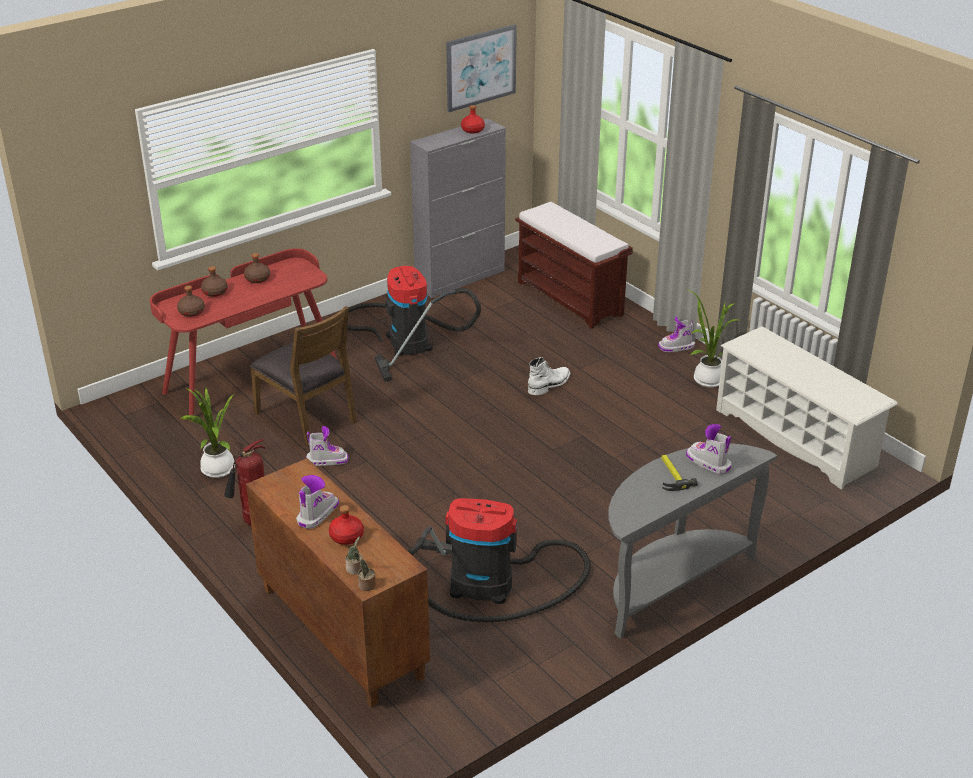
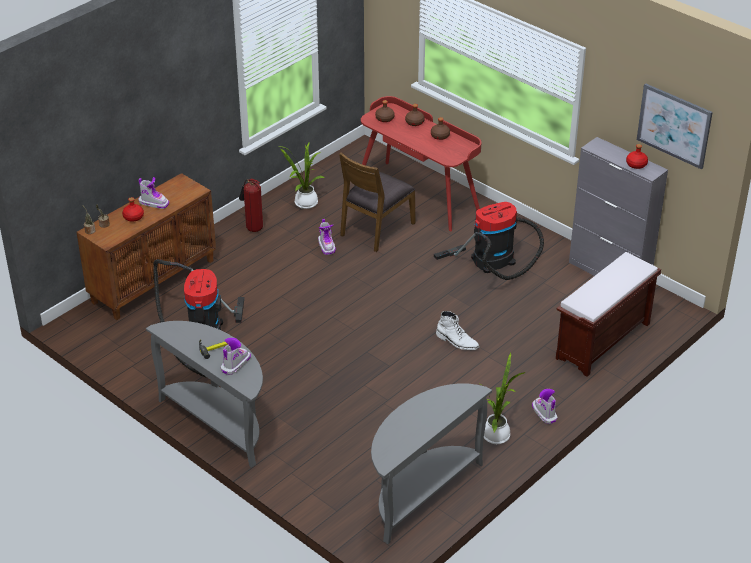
camera: 80 degrees right, 5 degrees up
white shoe rack [716,326,898,490] -> grey console table [371,383,492,544]

